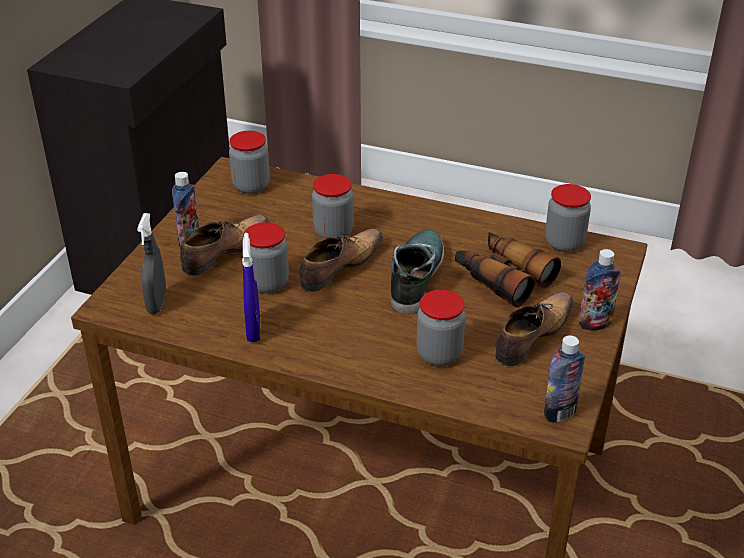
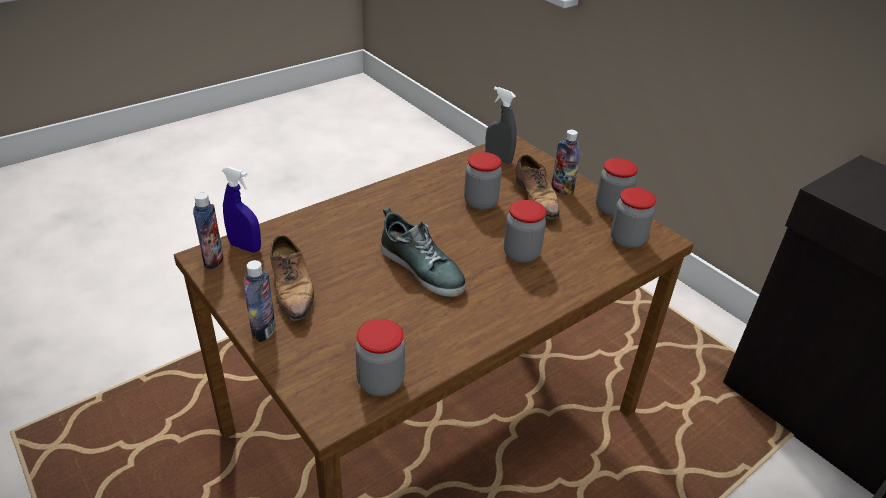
camera: 120 degrees right, 0 degrees up
blue spray bottle [242,233,260,342] -> blue spray bottle moved to [222,166,261,253]
shoe [299,229,383,292] -> none
jar [416,290,466,366] -> jar moved to [596,158,638,216]
binoculars [455,232,561,307] -> none

